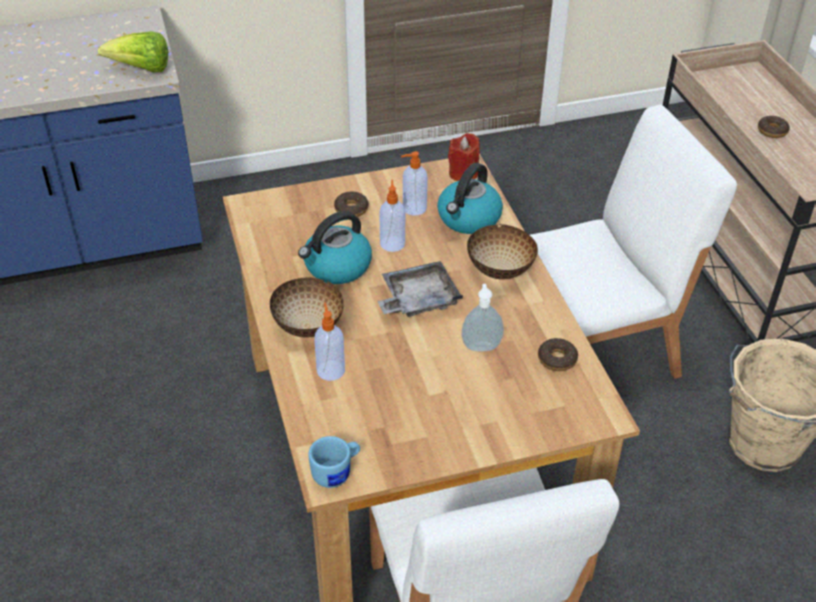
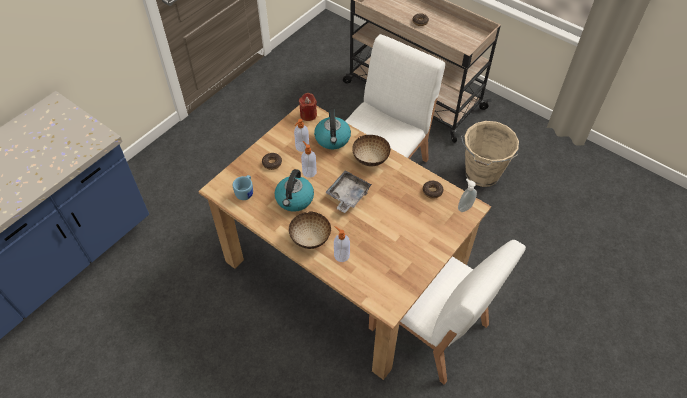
camera: 35 degrees left, 10 degrees up
lettuce [98,31,168,72] -> none
blue mug [308,436,360,488] -> blue mug moved to [233,175,253,200]
soap dispenser [461,284,504,351] -> soap dispenser moved to [458,179,477,212]

